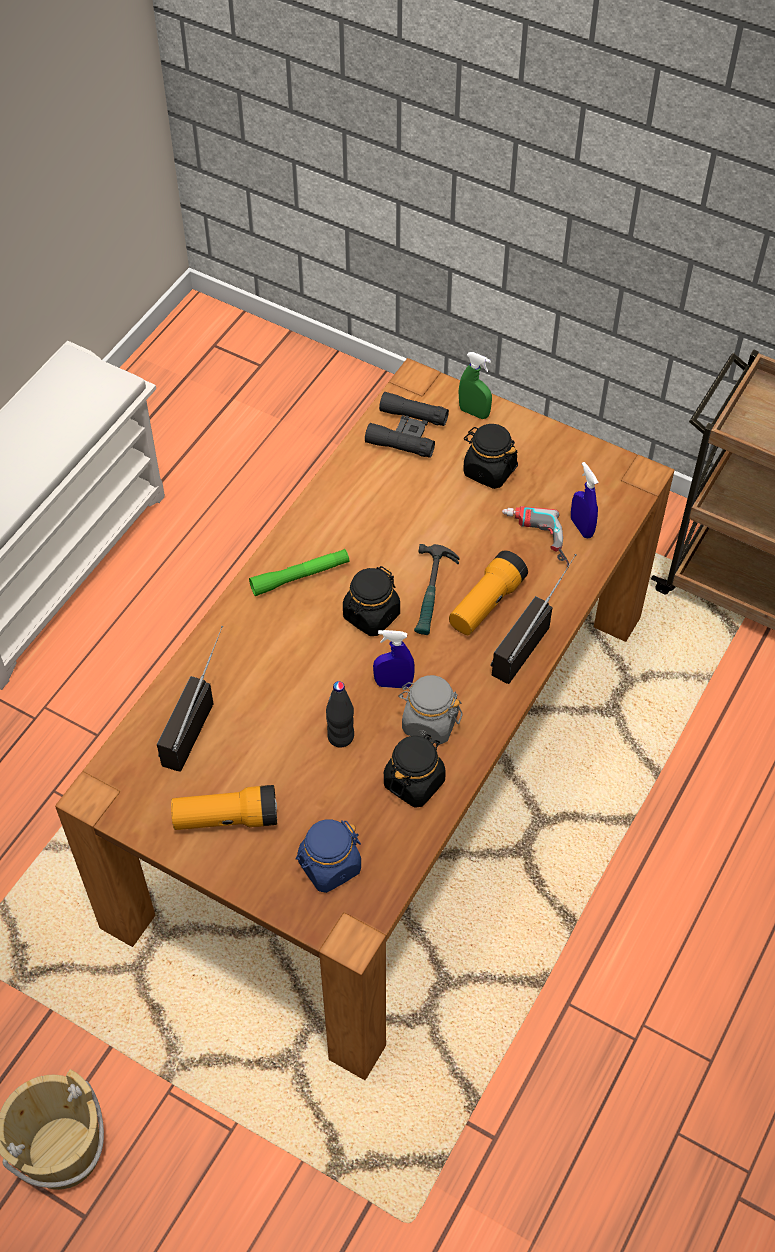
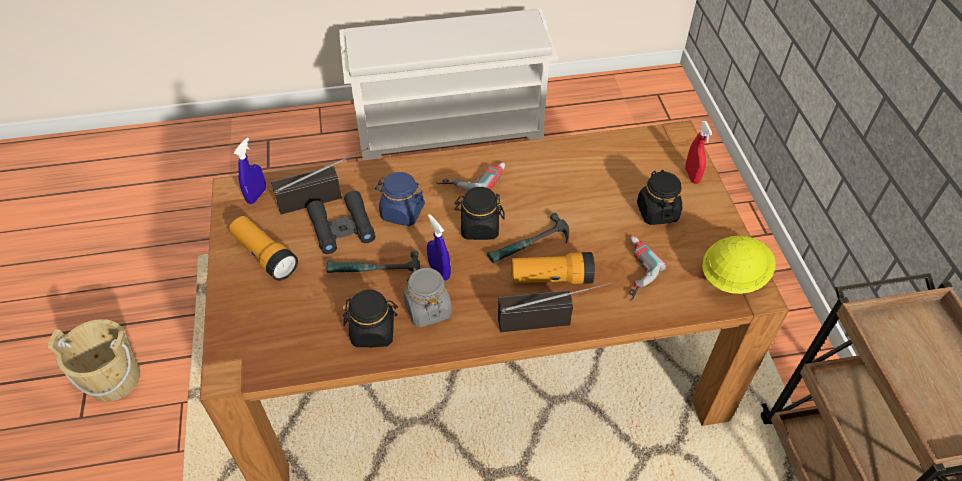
camera: 50 degrees right, 5 degrees down
green flashlight [249,549,349,596] -> power drill [436,162,505,191]
blue jar [296,819,361,893] -> blue jar moved to [375,172,425,226]
black bottle [326,681,354,747] -> hammer [326,250,420,282]
black binoculars [365,392,449,458] -> black binoculars moved to [307,191,375,254]
green spray bottle [458,352,492,419] -> red spray bottle [685,121,712,184]
blue spray bottle [571,462,599,538] -> blue spray bottle moved to [234,137,266,204]
none -> yellow hard hat [702,235,776,294]

